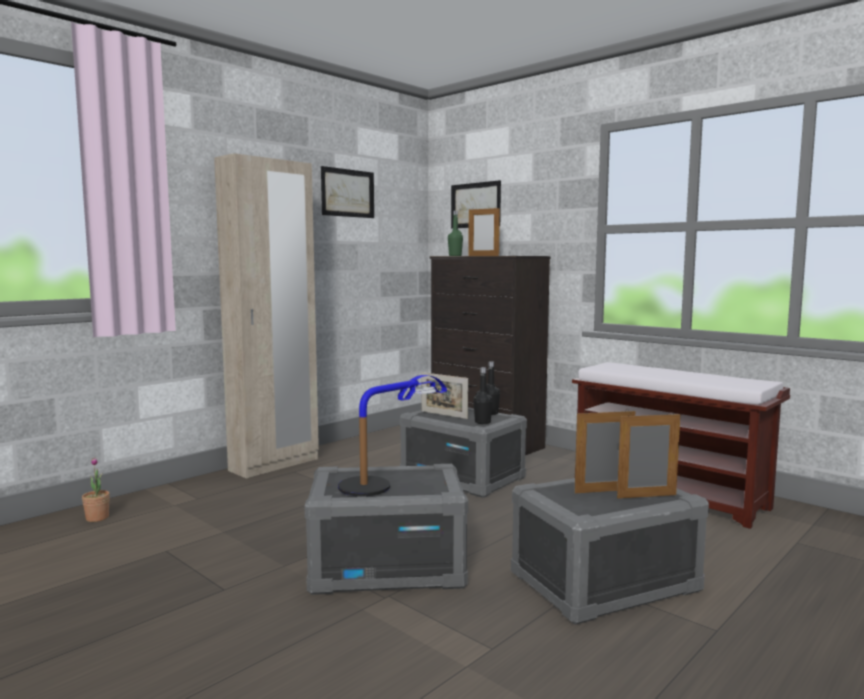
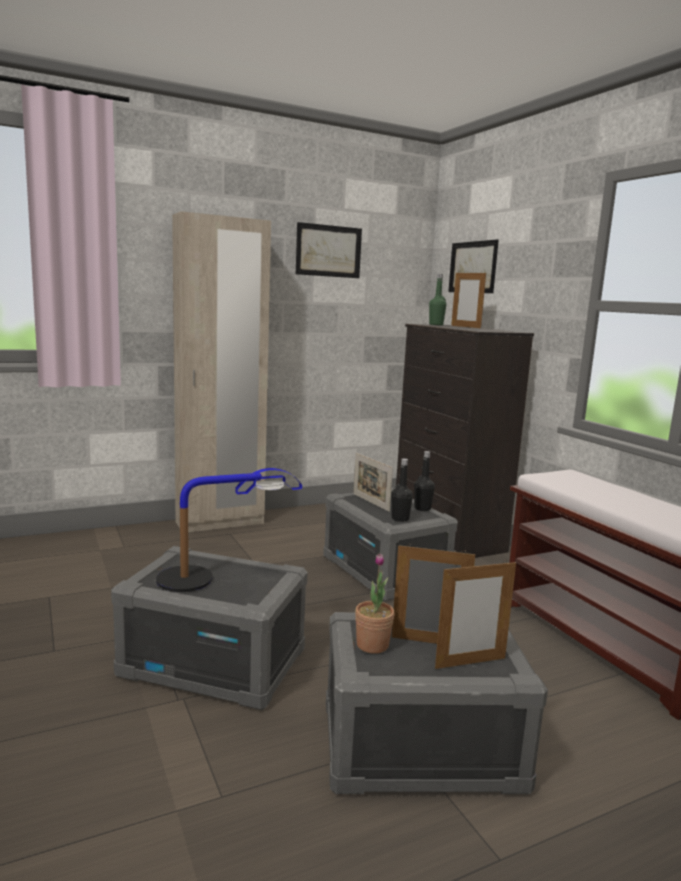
camera: 20 degrees right, 5 degrees up
potted plant [82,458,110,522] -> potted plant moved to [355,553,395,654]
picture frame [617,413,680,499] -> picture frame turned 150 degrees clockwise [435,560,516,669]

